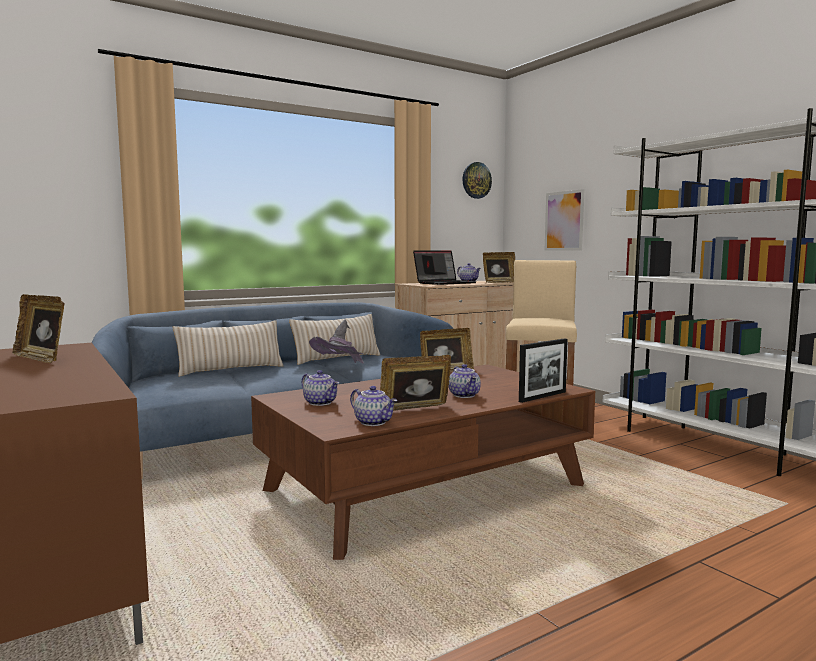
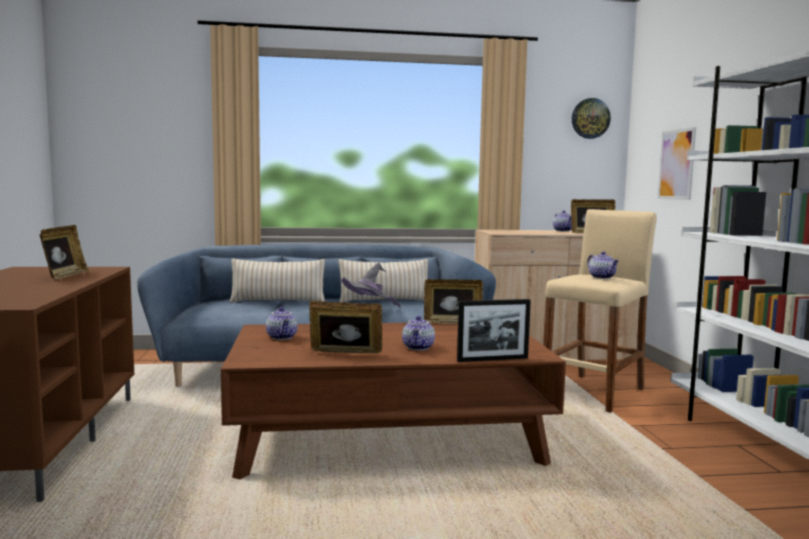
camera: 25 degrees right, 0 degrees up
picture frame [13,294,65,363] -> picture frame turned 150 degrees counterclockwise [39,225,89,279]
teapot [350,386,397,426] -> teapot moved to [587,252,619,279]
laptop [413,251,477,285] -> none

